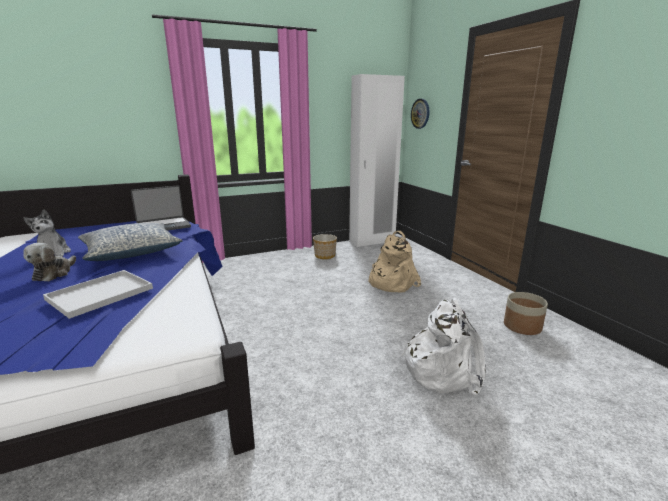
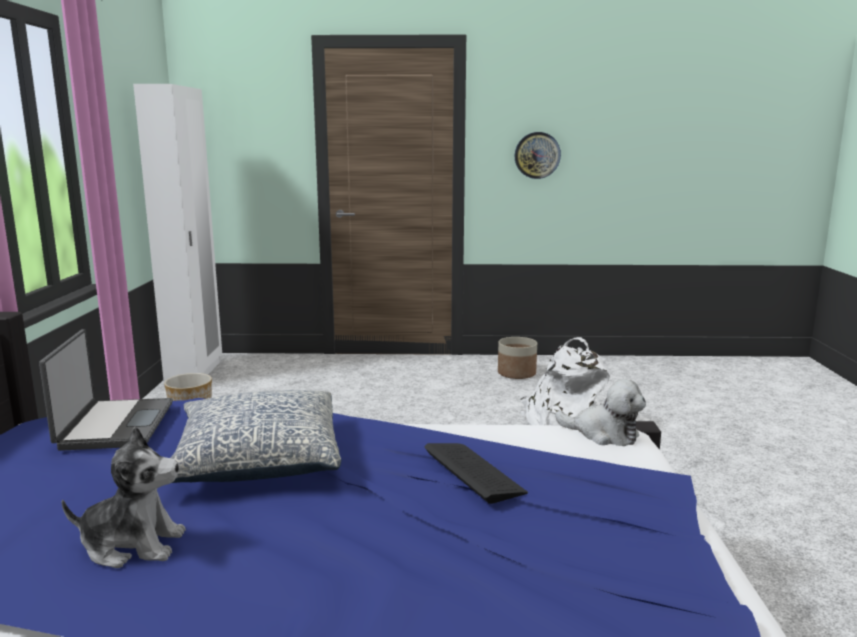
camera: 65 degrees left, 5 degrees down
plush toy [23,243,76,281] -> plush toy moved to [555,379,646,446]
white tray [43,270,153,319] -> keyboard [425,443,528,504]
beige backpack [368,231,421,292] -> none
wall clock [411,99,429,129] -> wall clock moved to [514,132,561,179]

